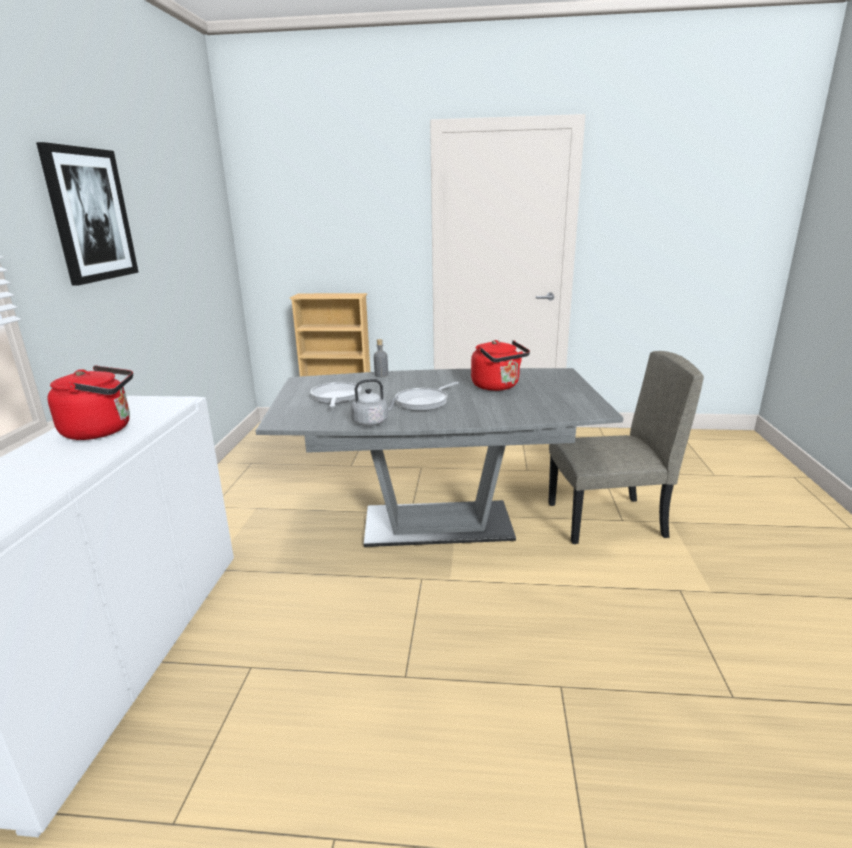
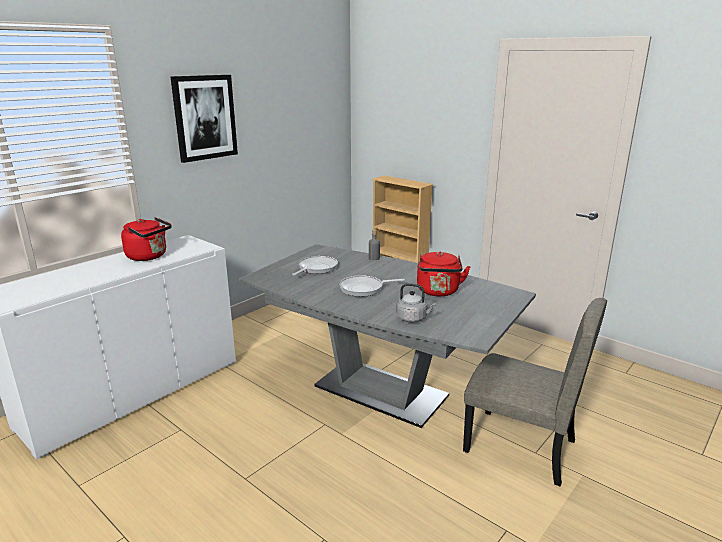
camera: 35 degrees right, 0 degrees up
grey kettle [351,379,398,426] -> grey kettle moved to [396,283,436,322]

